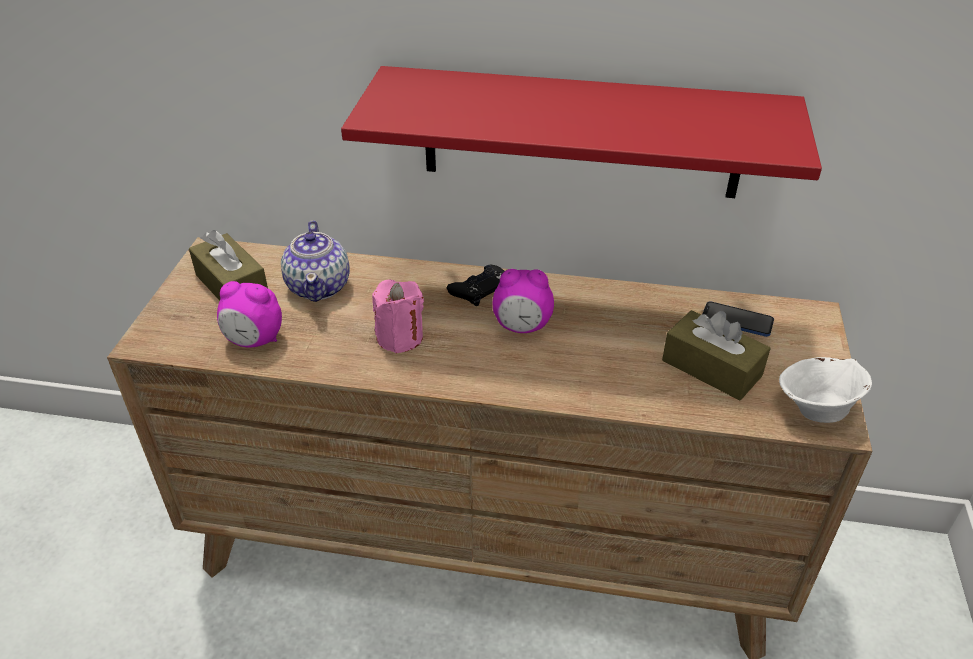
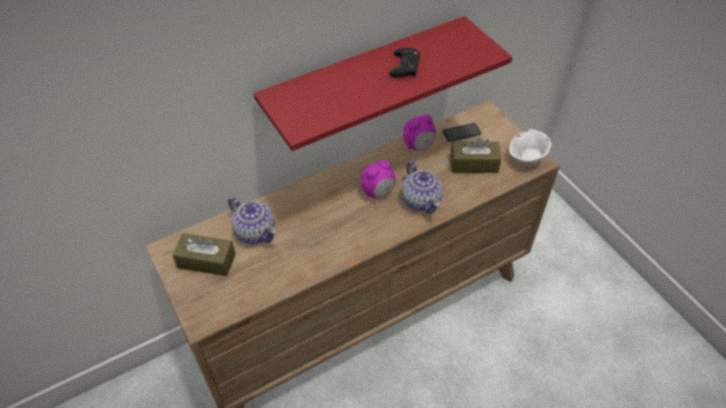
camera: 40 degrees left, 10 degrees up
alarm clock [217,281,282,348] -> alarm clock moved to [403,115,436,150]
pink candle [372,279,424,353] -> none
black game controller [447,265,504,306] -> black game controller moved to [389,48,420,77]
none -> teapot [402,161,443,214]

